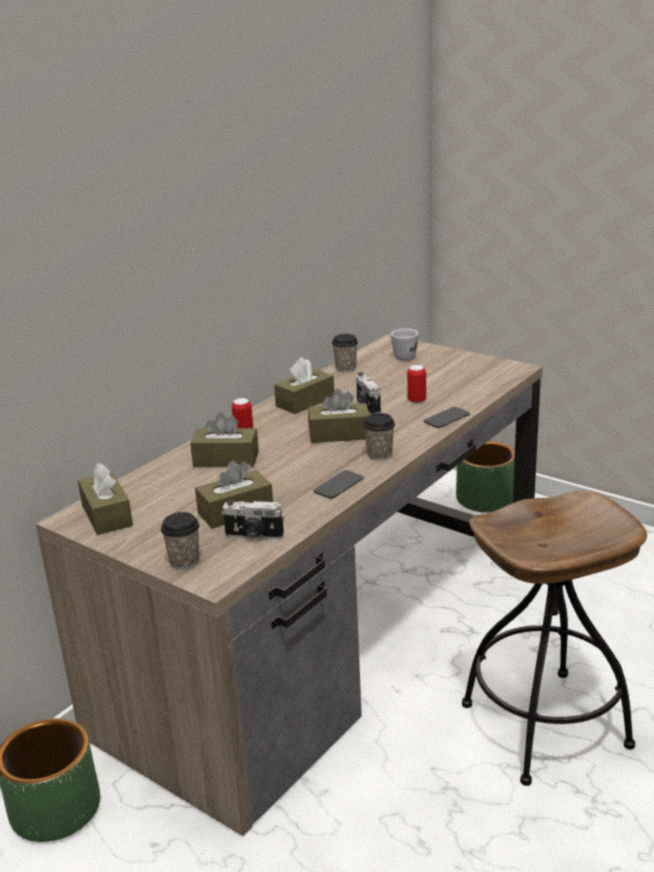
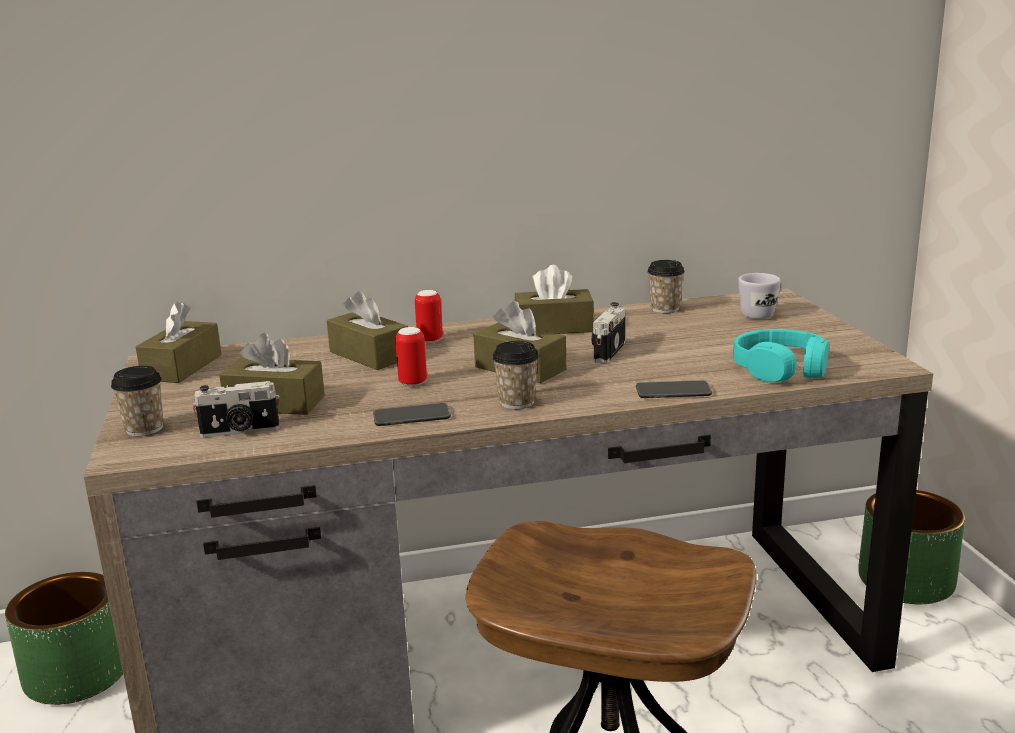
camera: 40 degrees right, 5 degrees down
camera [222,500,284,539] -> camera turned 60 degrees counterclockwise [193,381,280,438]
can [407,365,426,403] -> can moved to [395,327,427,386]
none -> turquoise headphones [733,329,829,382]

